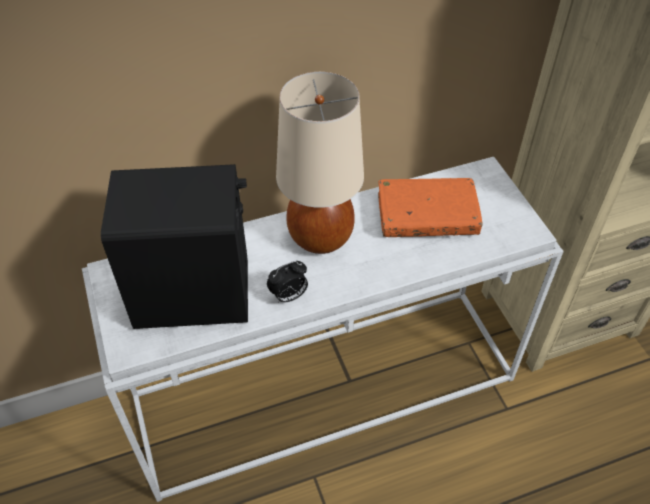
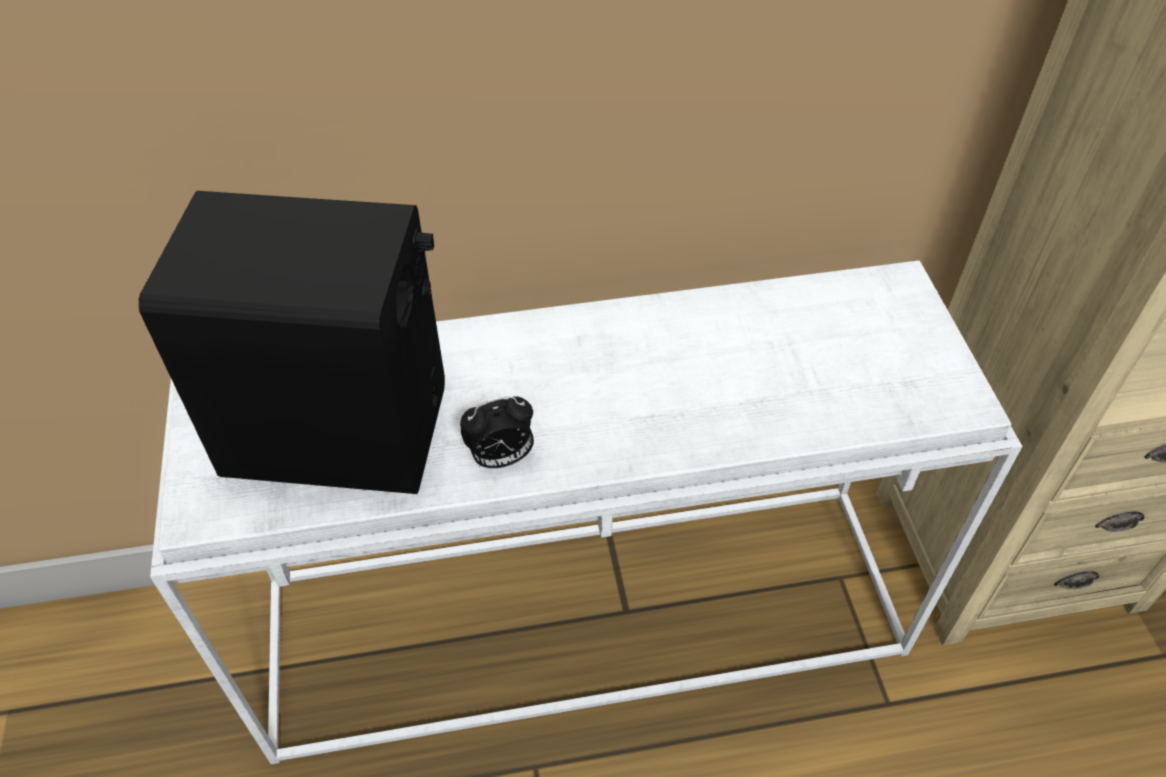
camera: 10 degrees right, 0 degrees up
beige table lamp [276,72,364,254] -> none
orange book [378,178,483,237] -> none

